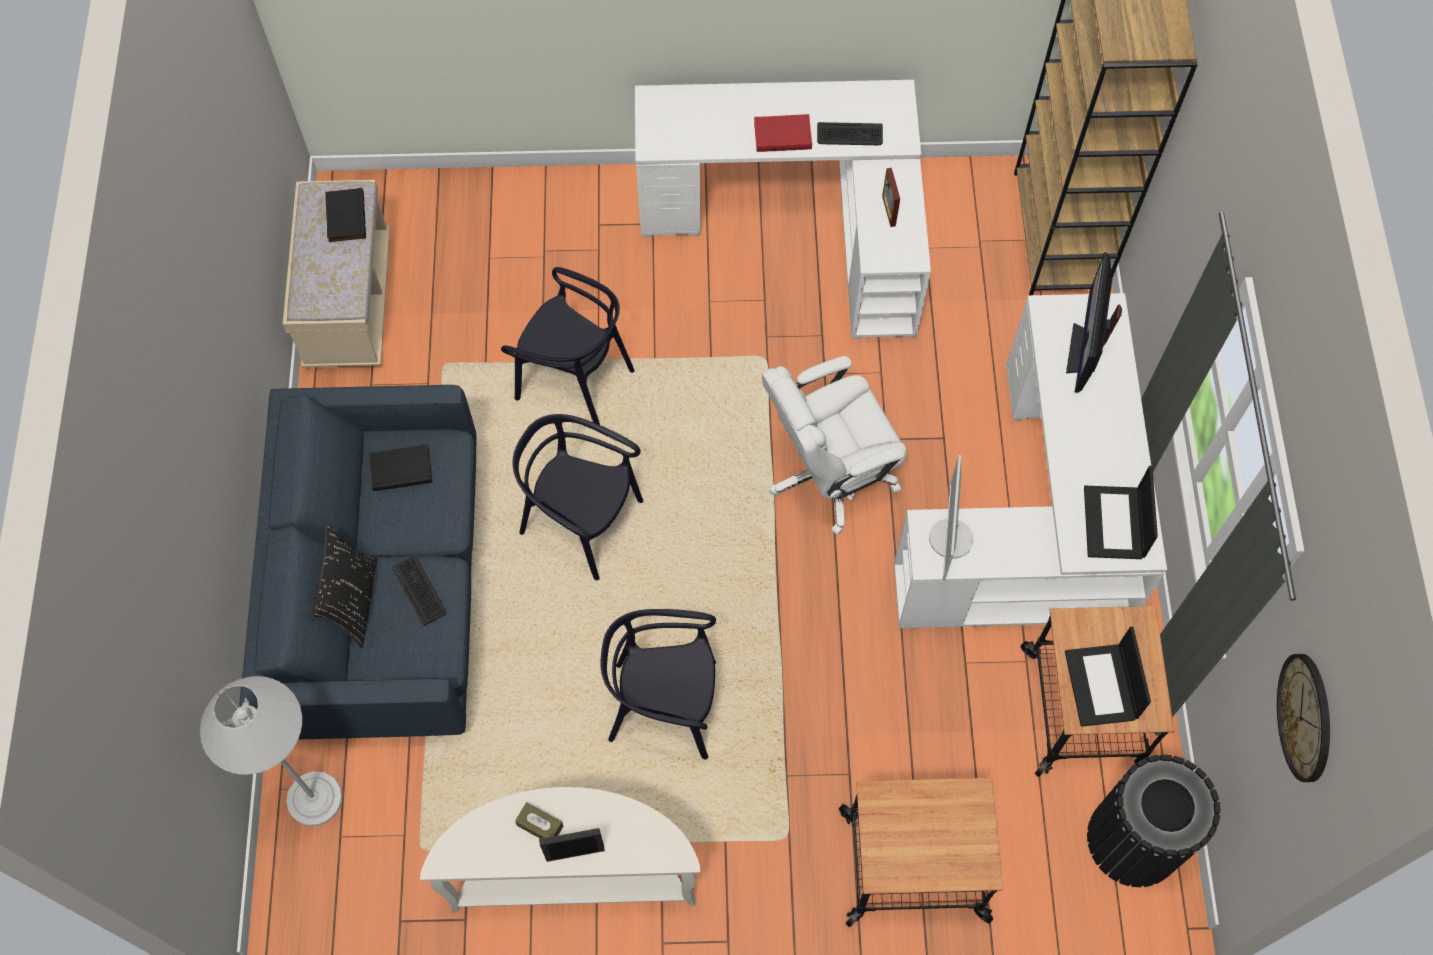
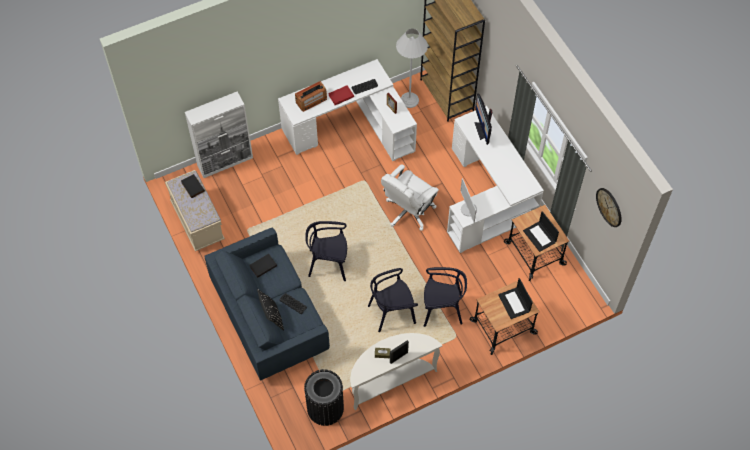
camera: 25 degrees left, 5 degrees down
white floor lamp [200,676,343,827] -> white floor lamp moved to [396,29,428,108]
black chair [501,267,635,425] -> black chair moved to [424,267,467,327]
laptop [1084,466,1158,559] -> laptop moved to [498,278,533,319]
black trash can [1087,755,1221,887] -> black trash can moved to [304,369,344,426]
none -> white cabinet [185,92,253,178]
none -> radio [295,81,327,112]

